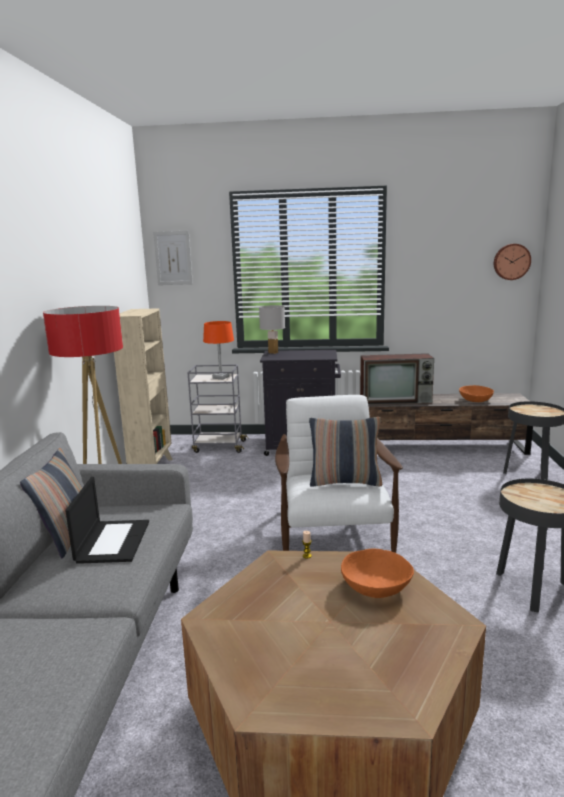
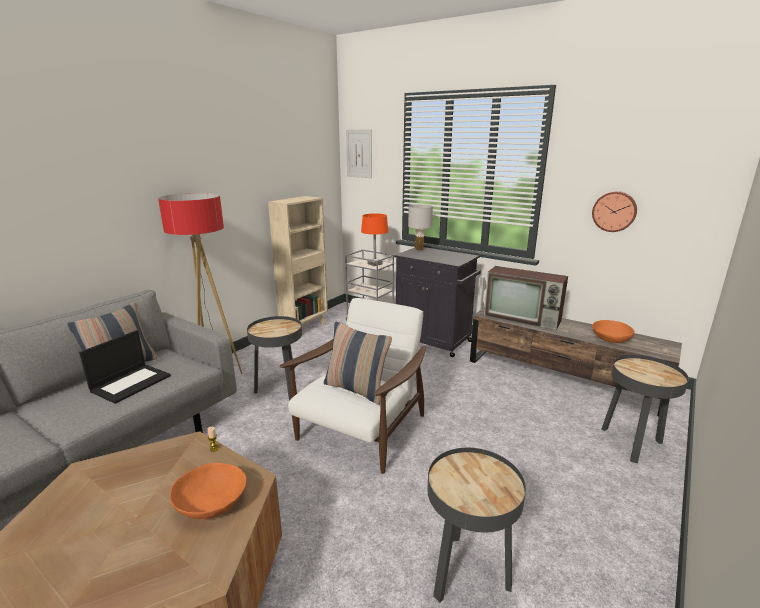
camera: 30 degrees right, 5 degrees up
wall clock [494,244,531,280] -> wall clock moved to [592,191,637,232]
none -> black side table [247,316,302,401]

